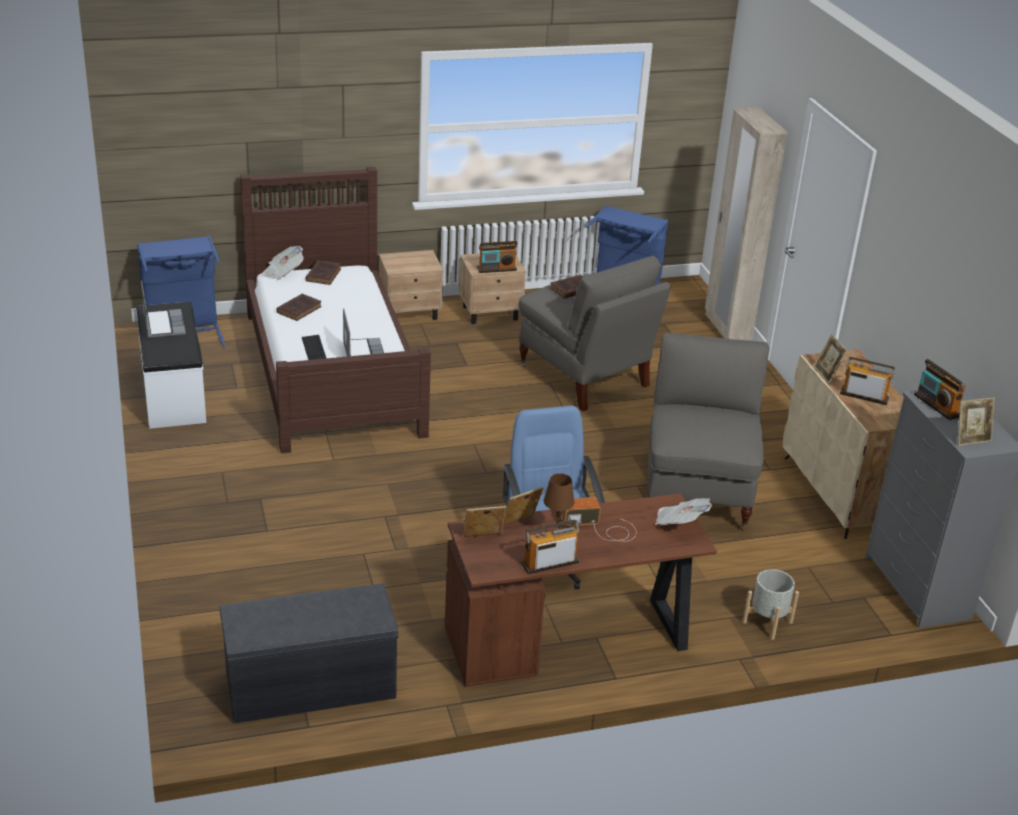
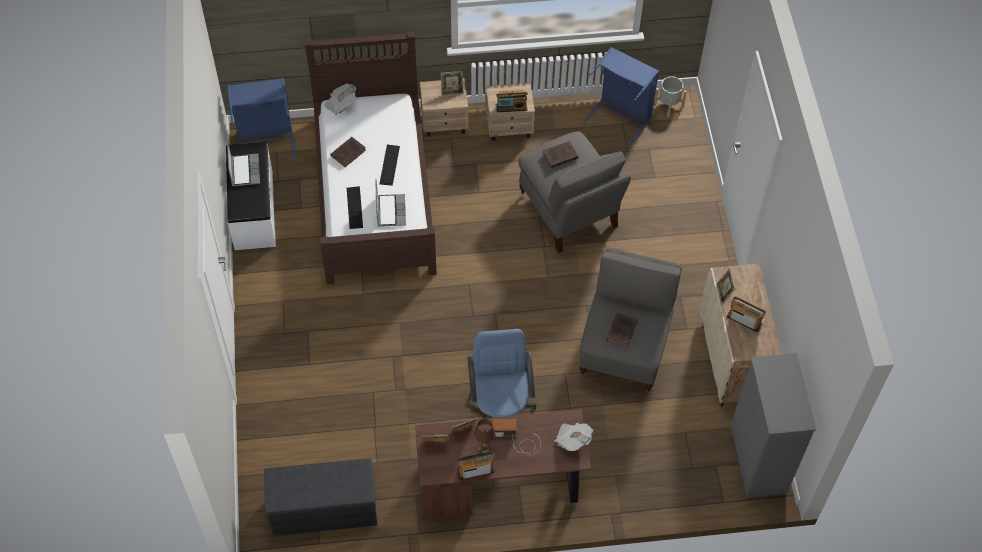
camera: 10 degrees right, 25 degrees up
brown book [306,260,341,285] -> brown book moved to [606,312,638,348]
beige wardrobe [705,107,787,341] -> none
grey planter [743,569,799,640] -> grey planter moved to [654,76,687,117]
radio [914,359,966,420] -> none
picture frame [958,397,995,446] -> picture frame moved to [440,71,464,96]
none -> keyboard [379,144,400,186]

